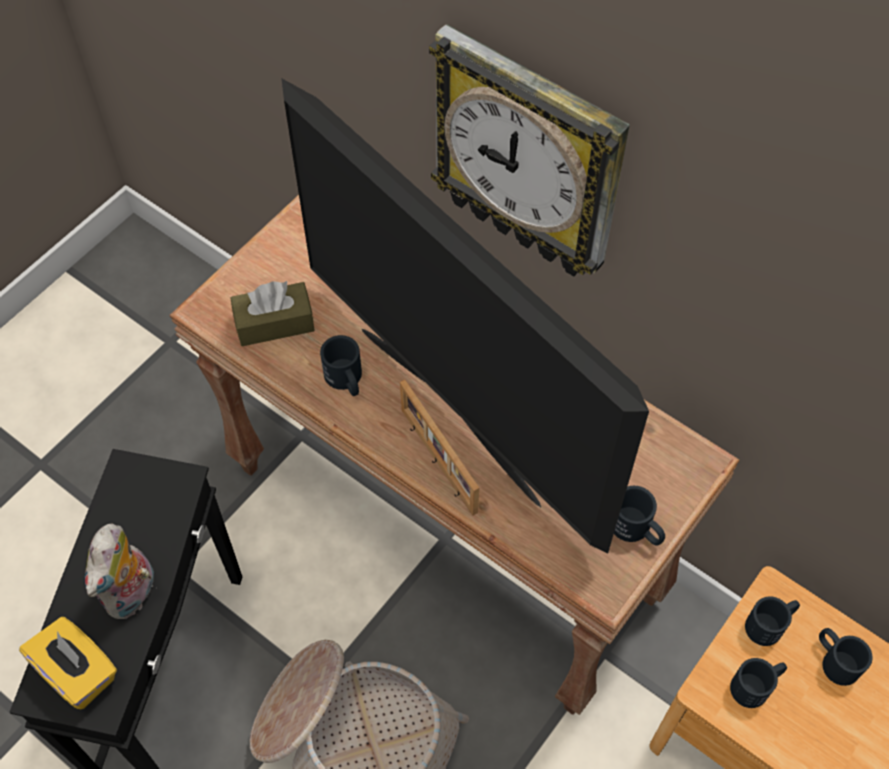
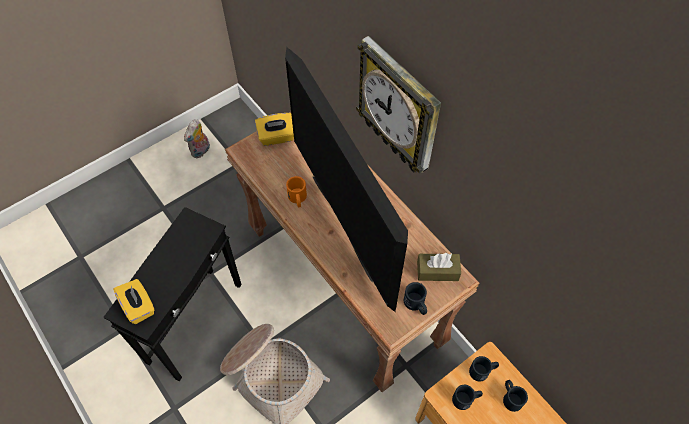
camera: 15 degrees right, 0 degrees up
plush toy [84,523,154,619] -> plush toy moved to [184,119,210,158]
brown tissue box [230,281,315,346] -> brown tissue box moved to [417,253,461,281]
black mug [320,335,362,396] -> orange mug [286,176,307,207]
picture frame [400,380,479,515] -> none
none -> yellow tissue box [255,113,294,146]

